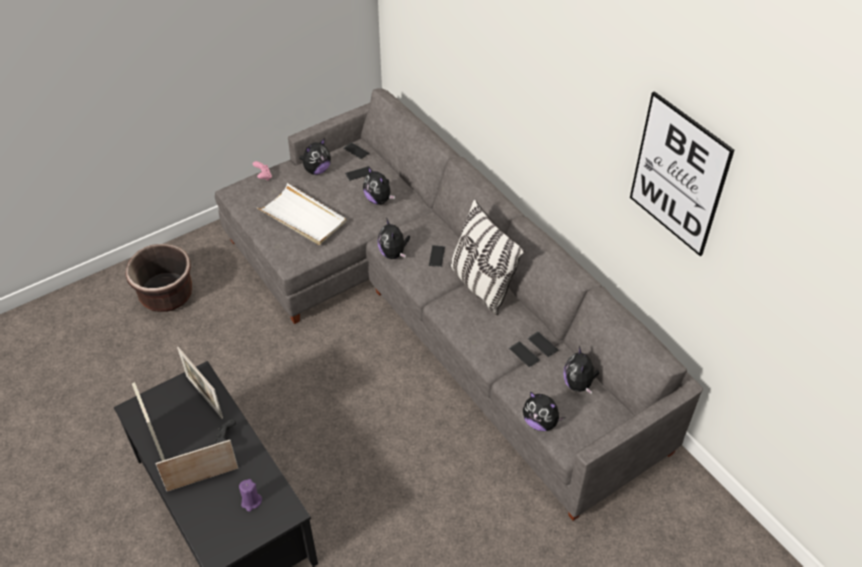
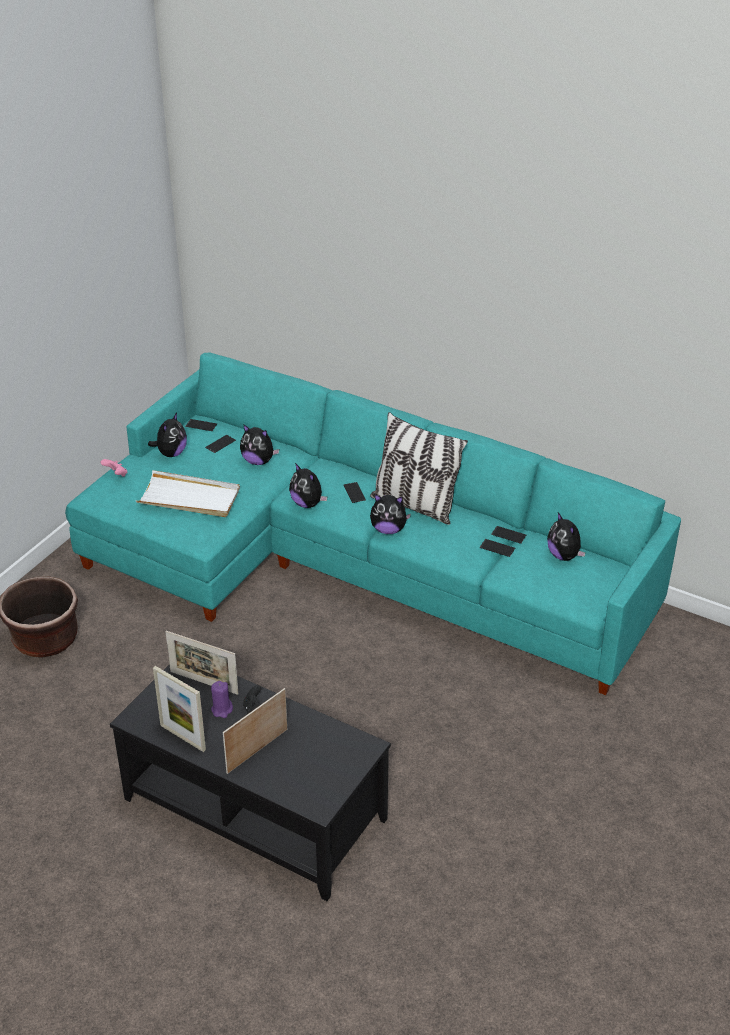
camera: 25 degrees left, 10 degrees down
grey sofa [215,88,703,521] -> turquoise sofa [65,353,681,695]
purple candle [239,479,262,512] -> purple candle moved to [211,681,233,718]
plush toy [523,391,565,431] -> plush toy moved to [370,494,411,534]
picture [630,91,734,256] -> none

